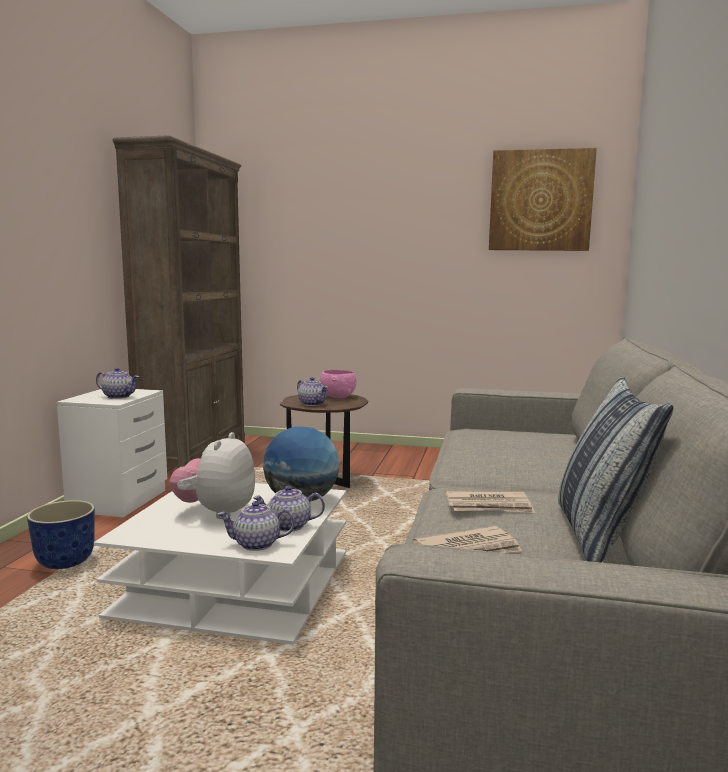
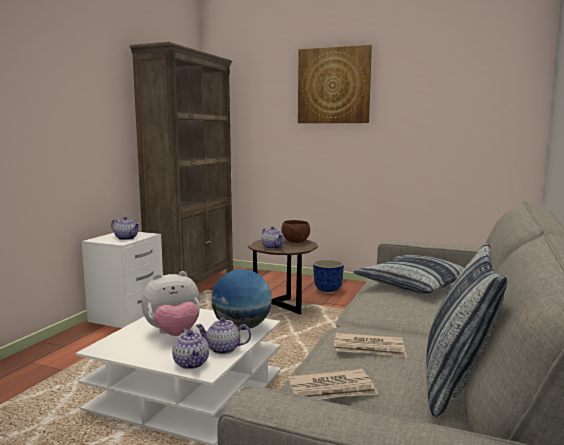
camera: 10 degrees right, 0 degrees up
planter [27,500,95,569] -> planter moved to [313,259,344,292]
plush toy [170,432,255,519] -> plush toy turned 135 degrees counterclockwise [141,271,200,336]
teapot [218,501,295,551] -> teapot turned 120 degrees counterclockwise [172,328,209,369]
pink bowl [320,369,357,398] -> brown bowl [281,220,310,243]
picture [489,148,597,251] -> picture moved to [298,45,372,123]
none -> pillow [353,255,465,294]

